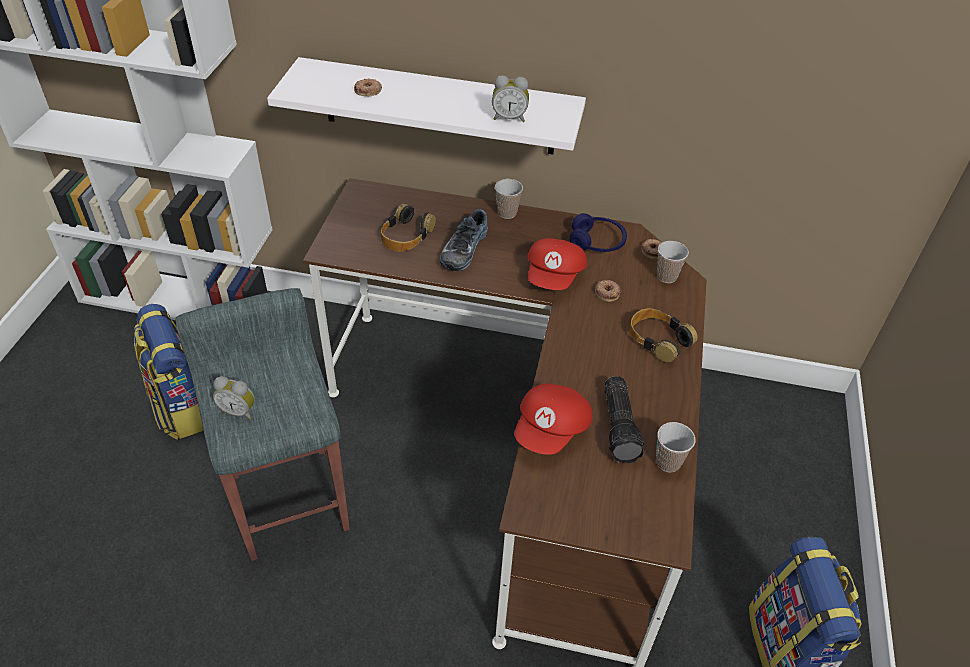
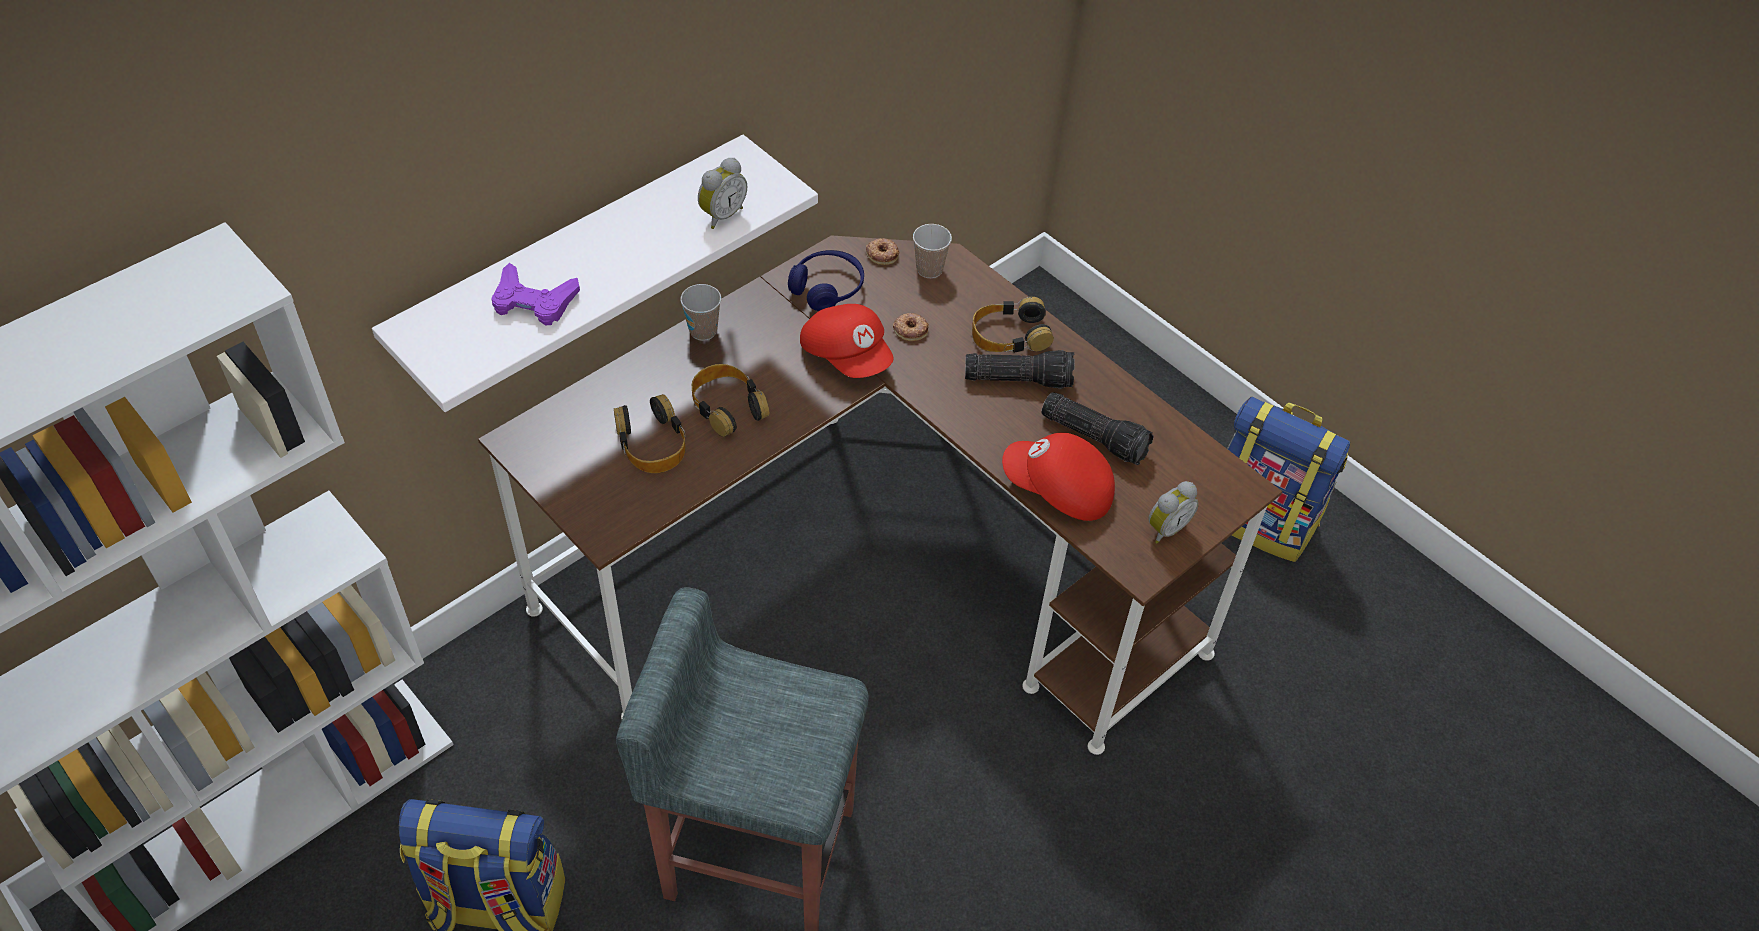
camera: 55 degrees left, 5 degrees up
alarm clock [213,376,255,420] -> alarm clock moved to [1148,481,1199,544]
donut [354,78,382,96] -> purple game controller [492,263,580,325]
shoe [440,209,488,271] -> headphones [692,364,769,437]
red cap [514,383,592,455] -> red cap turned 135 degrees clockwise [1002,433,1115,521]
cup [656,422,695,473] -> none
none -> flashlight [965,350,1075,389]

